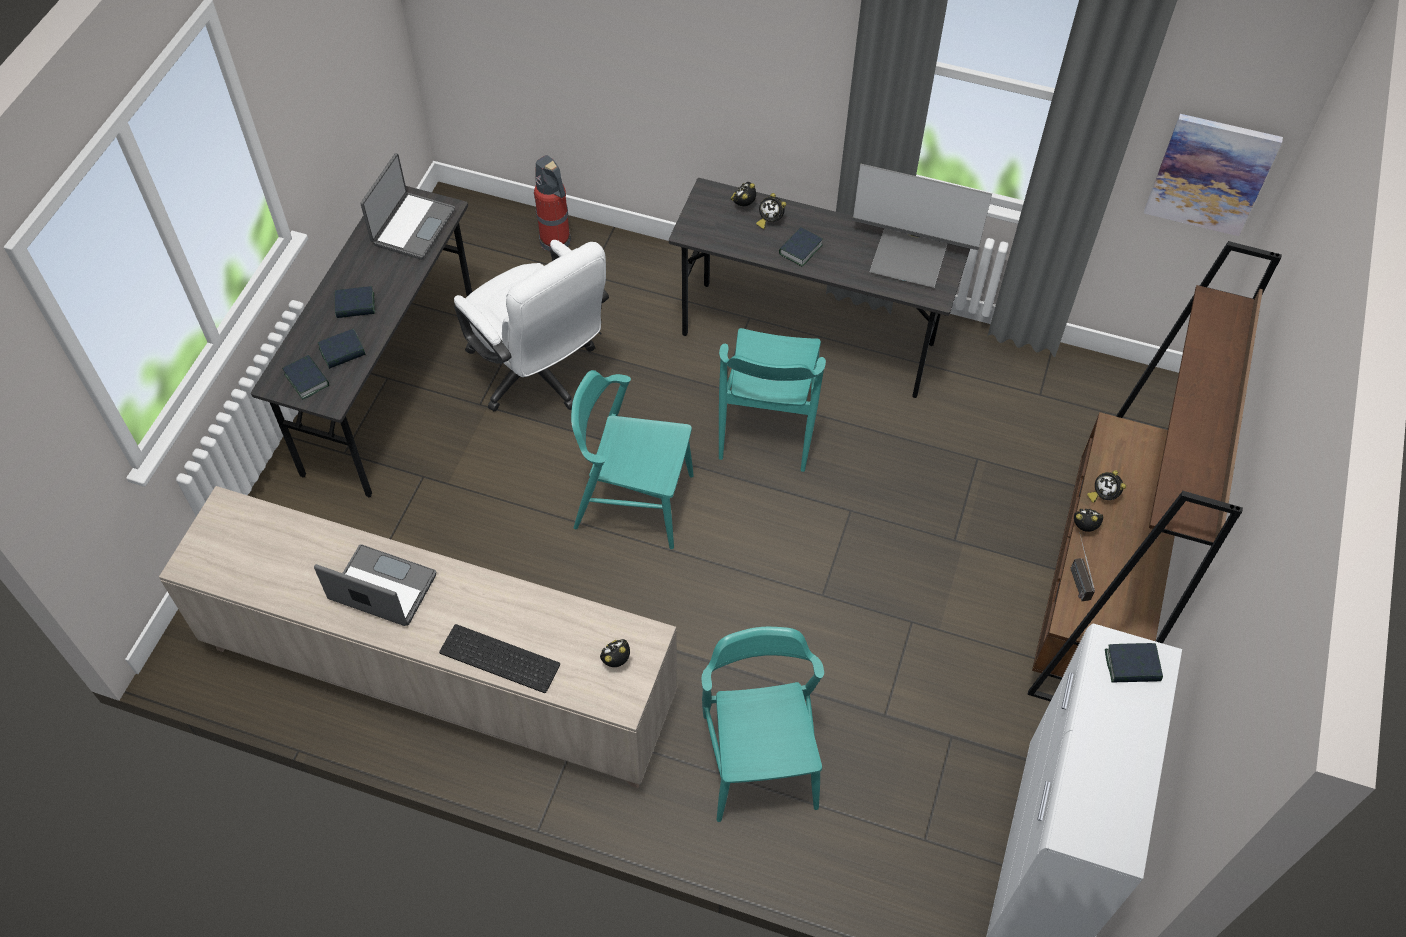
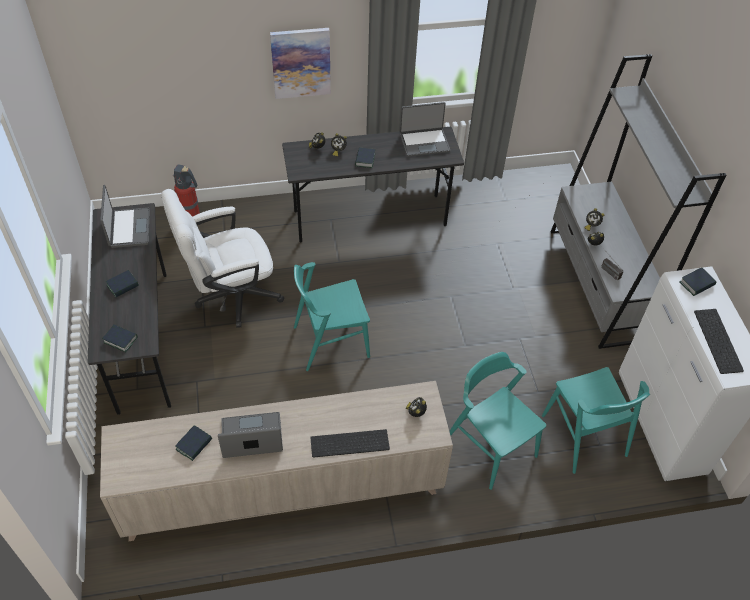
camera: 30 degrees left, 5 degrees down
book [318,329,366,369] -> book moved to [175,425,212,461]
white office chair [454,240,609,412] -> white office chair turned 135 degrees clockwise [161,189,284,328]
turquoise chair [719,328,826,472] -> turquoise chair moved to [542,367,650,474]
monitor [852,163,992,288] -> laptop [400,102,450,157]
brown bookcase [1027,241,1282,701] -> grey bookcase [551,54,726,349]
picture [1144,114,1283,236] -> picture moved to [270,28,331,99]
none -> keyboard [694,309,744,374]

